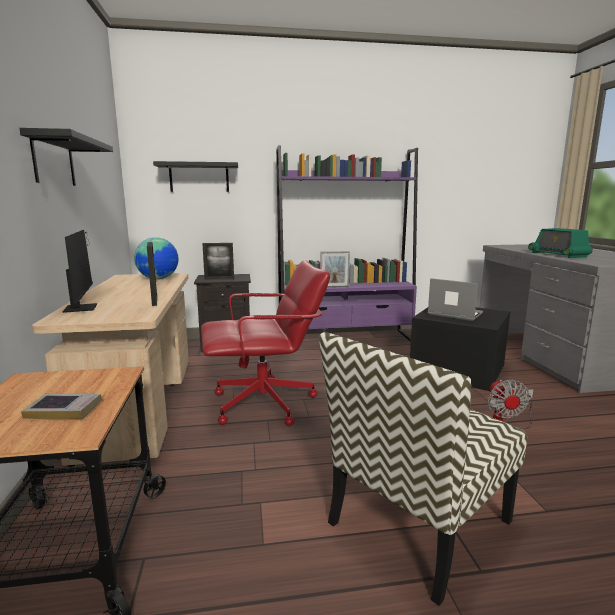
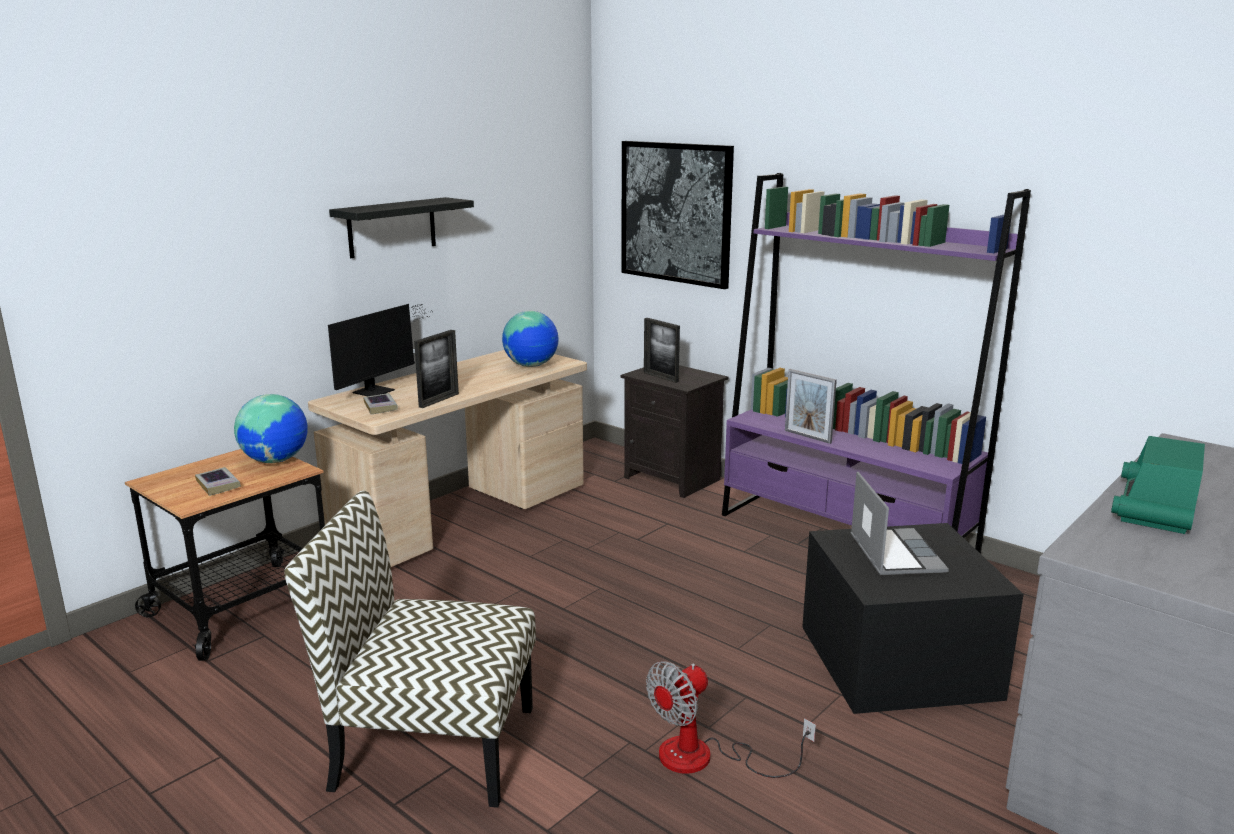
camera: 50 degrees right, 5 degrees up
black shelf [153,161,238,192] -> picture [622,141,734,289]
red office chair [201,260,330,426] -> none
none -> globe [234,394,308,463]
none -> book [363,393,398,414]

